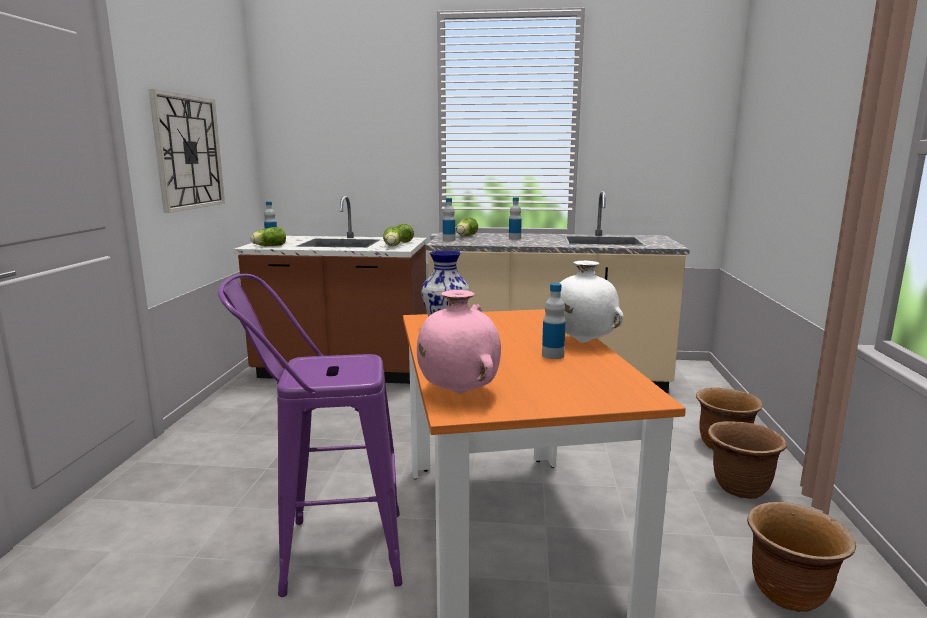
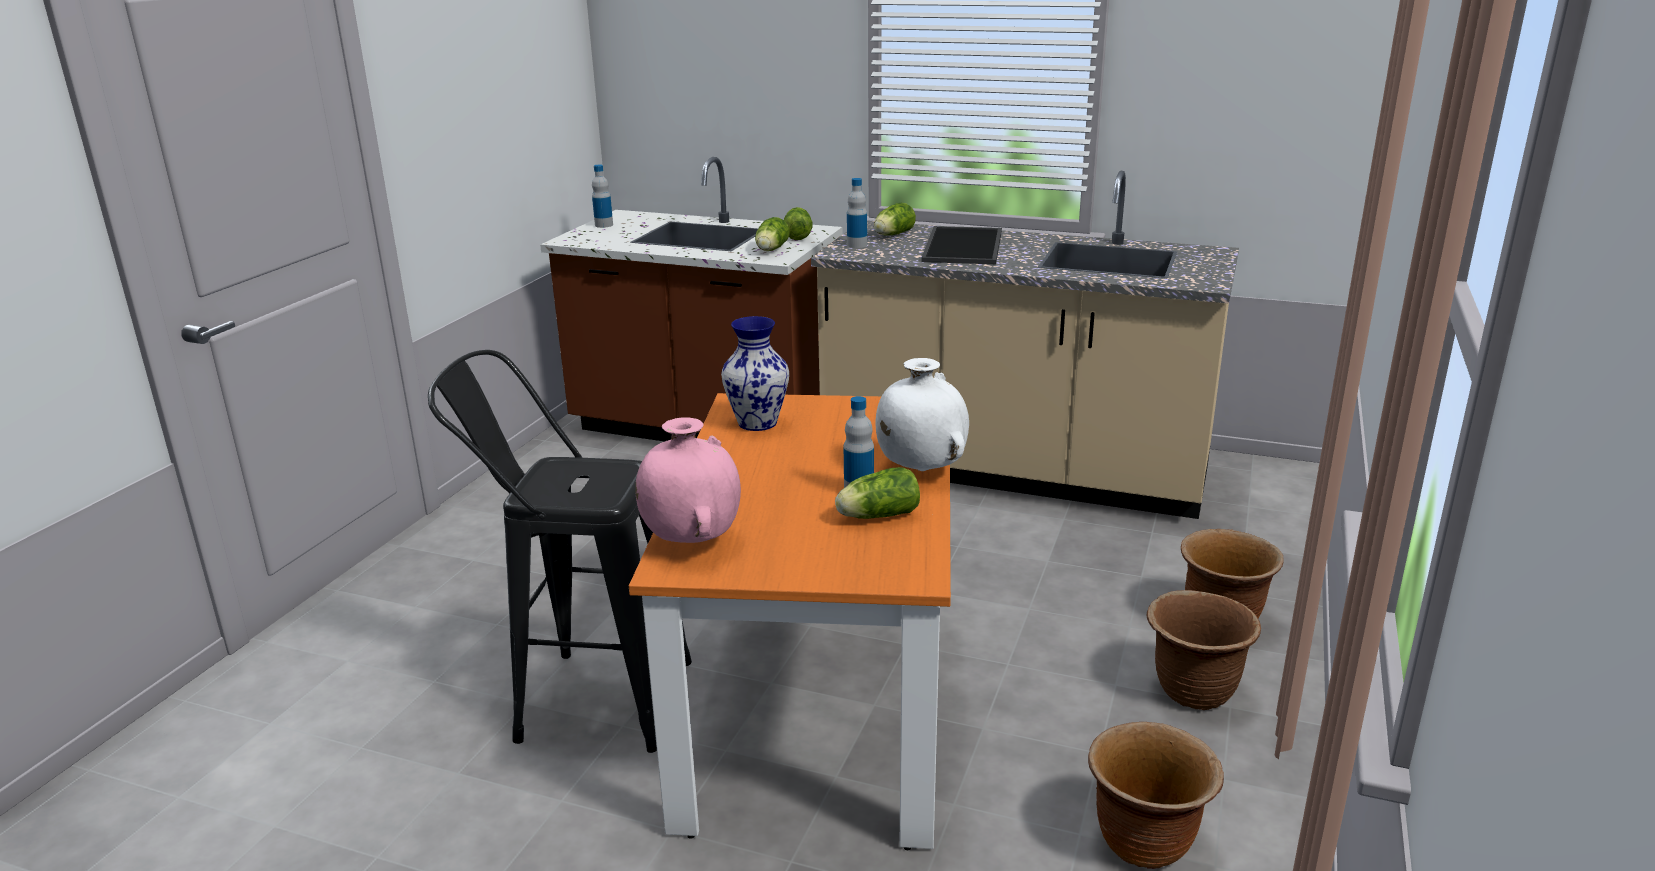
camera: 15 degrees right, 10 degrees up
wall clock [149,89,225,213] -> none
purple stool [218,274,403,597] -> black stool [428,350,692,753]
lettuce [250,227,286,246] -> lettuce moved to [835,467,920,519]
bottle [509,197,522,240] -> tray [921,226,1002,264]

